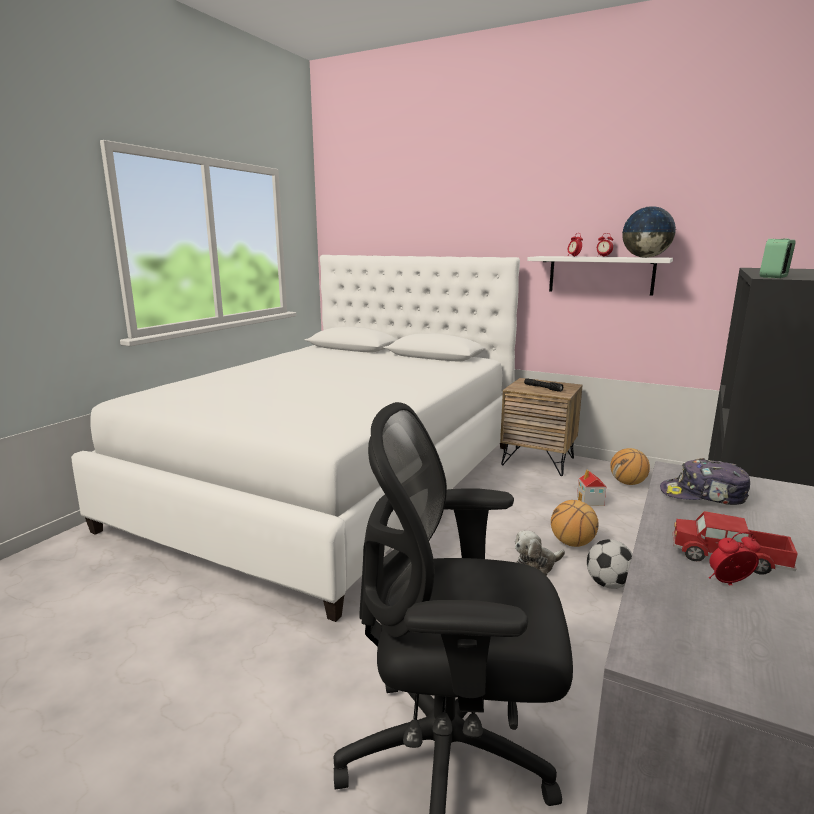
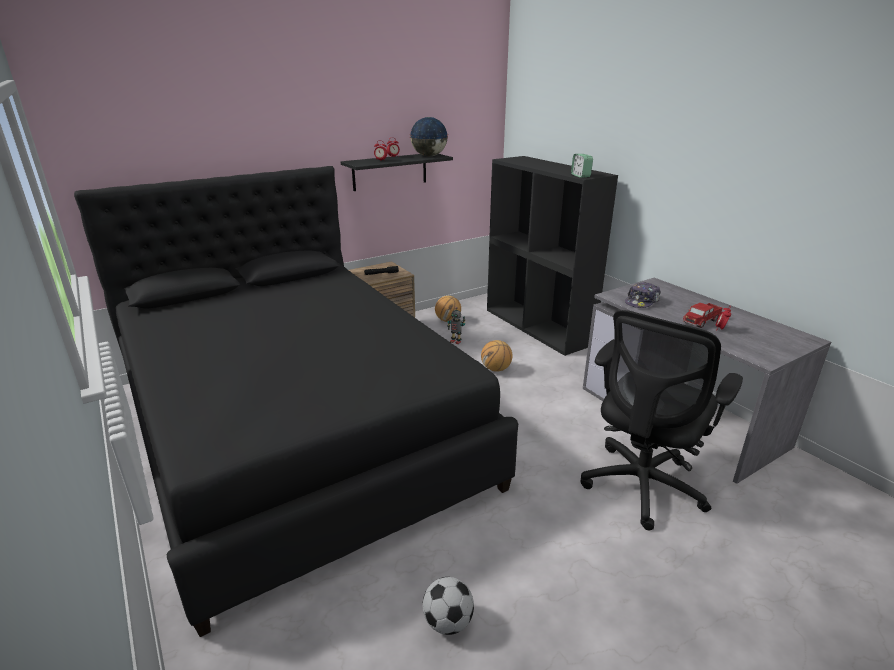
camera: 60 degrees left, 10 degrees up
white bed [71,255,520,622] -> black bed [74,166,518,637]
plush toy [515,530,565,576] -> none
white shelf [527,256,673,296] -> black shelf [341,154,453,191]
toy house [577,469,606,506] -> toy robot [447,307,466,344]
football [587,539,632,589] -> football moved to [423,577,474,635]

